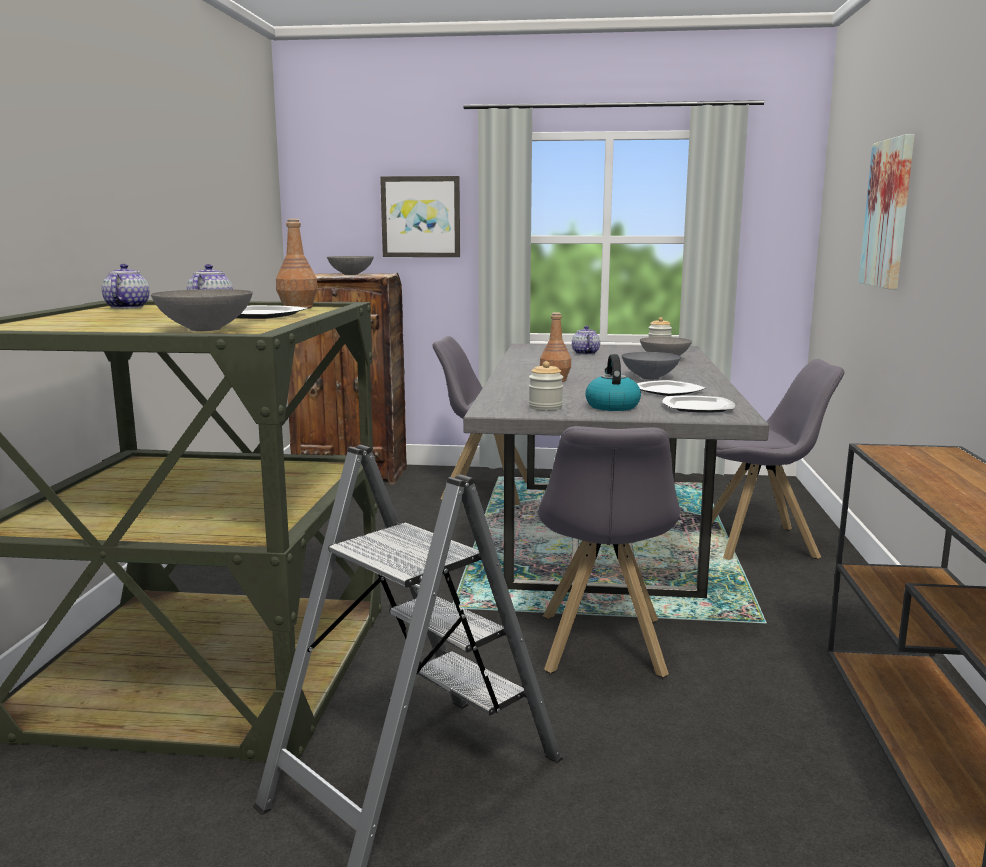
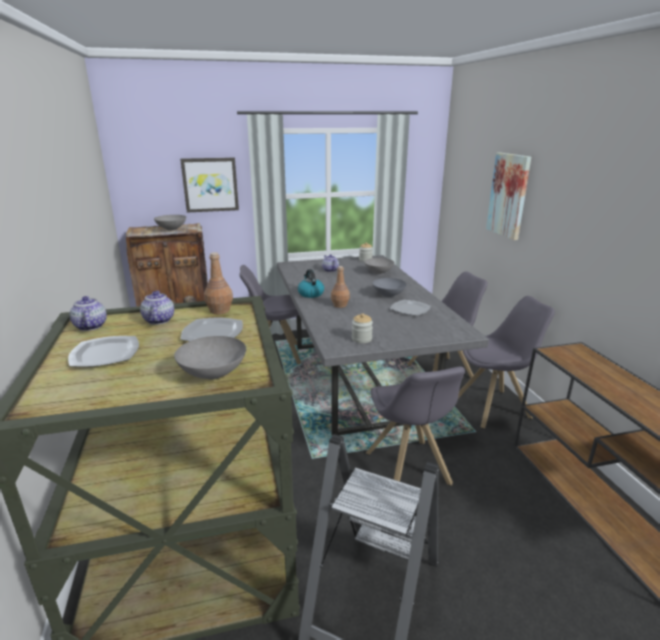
camera: 20 degrees left, 10 degrees up
kettle [585,354,641,411] -> kettle moved to [298,269,324,298]
plate [662,395,735,413] -> plate moved to [68,336,139,367]
none -> grey chair [458,296,555,428]

